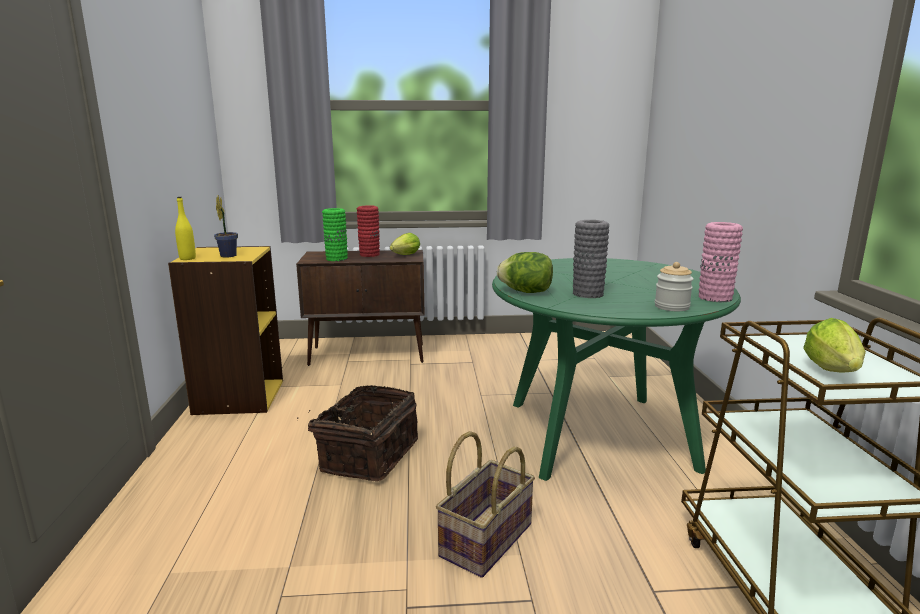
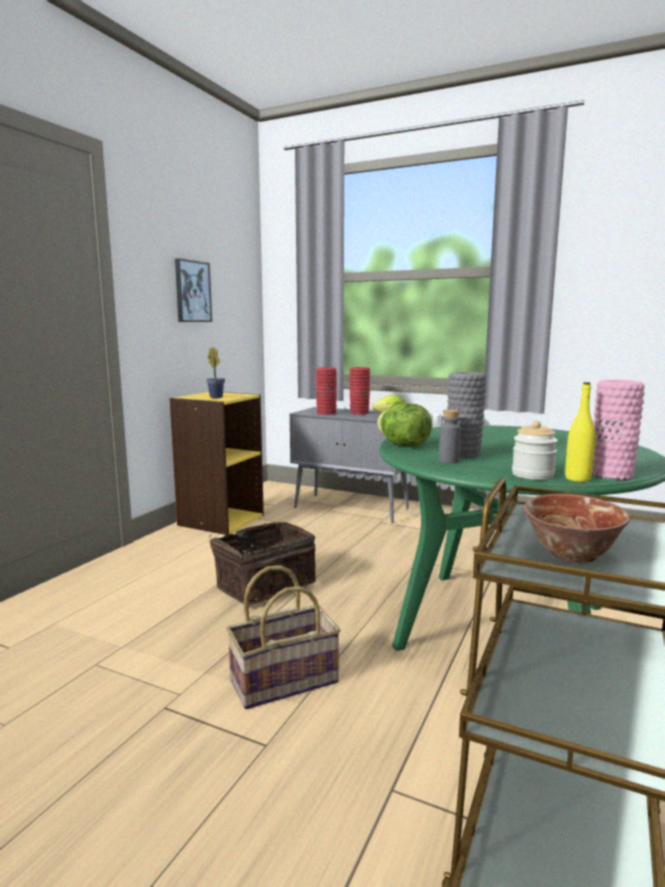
camera: 30 degrees right, 5 degrees down
yellow bottle [175,197,196,260] -> yellow bottle moved to [565,382,596,482]
brown cabinet [296,250,425,366] -> grey cabinet [290,407,409,523]
green vase [322,208,348,261] -> red vase [316,367,337,415]
lettuce [803,318,866,373] -> bowl [524,494,630,563]
none -> picture [175,258,212,322]
none -> grey bottle [439,409,461,463]

